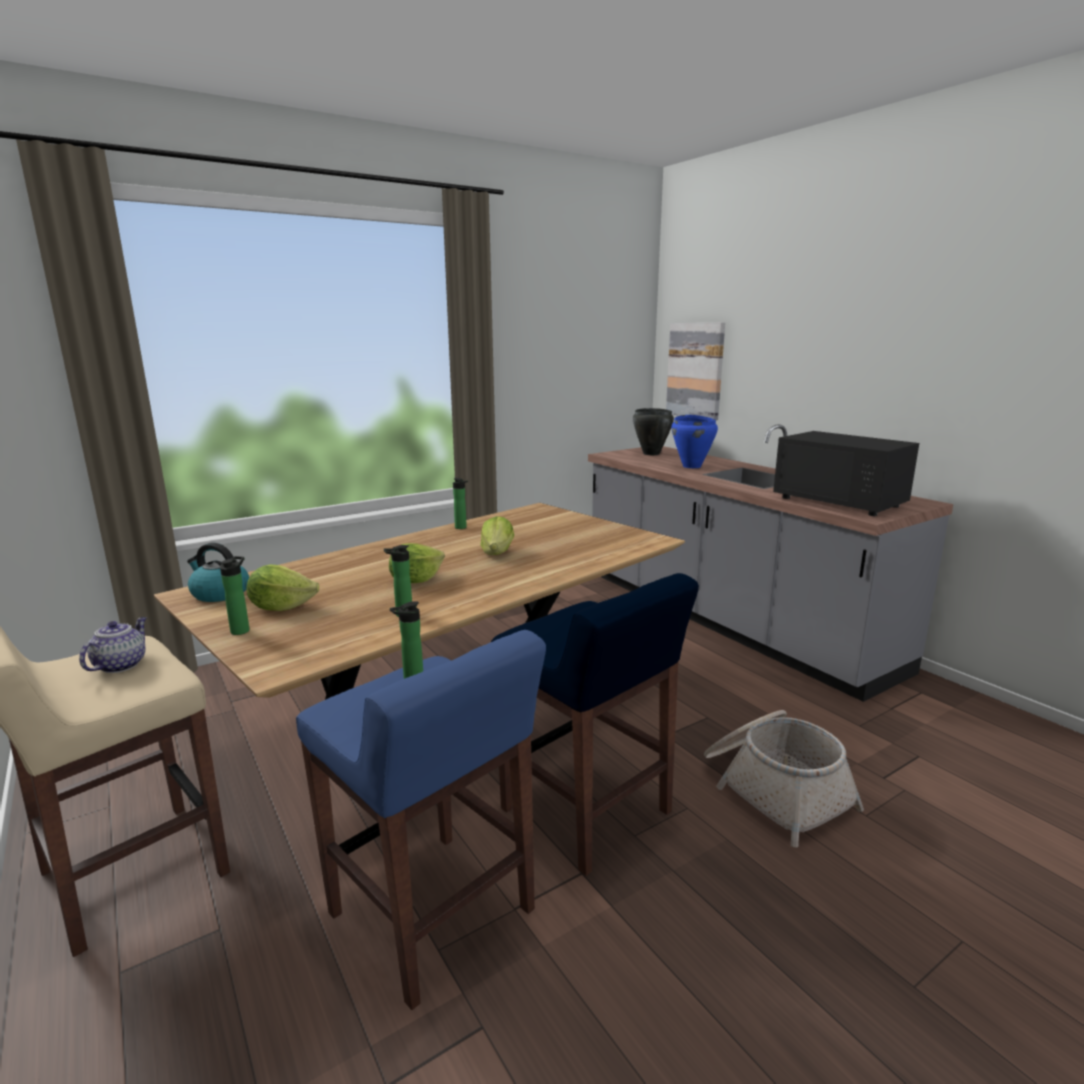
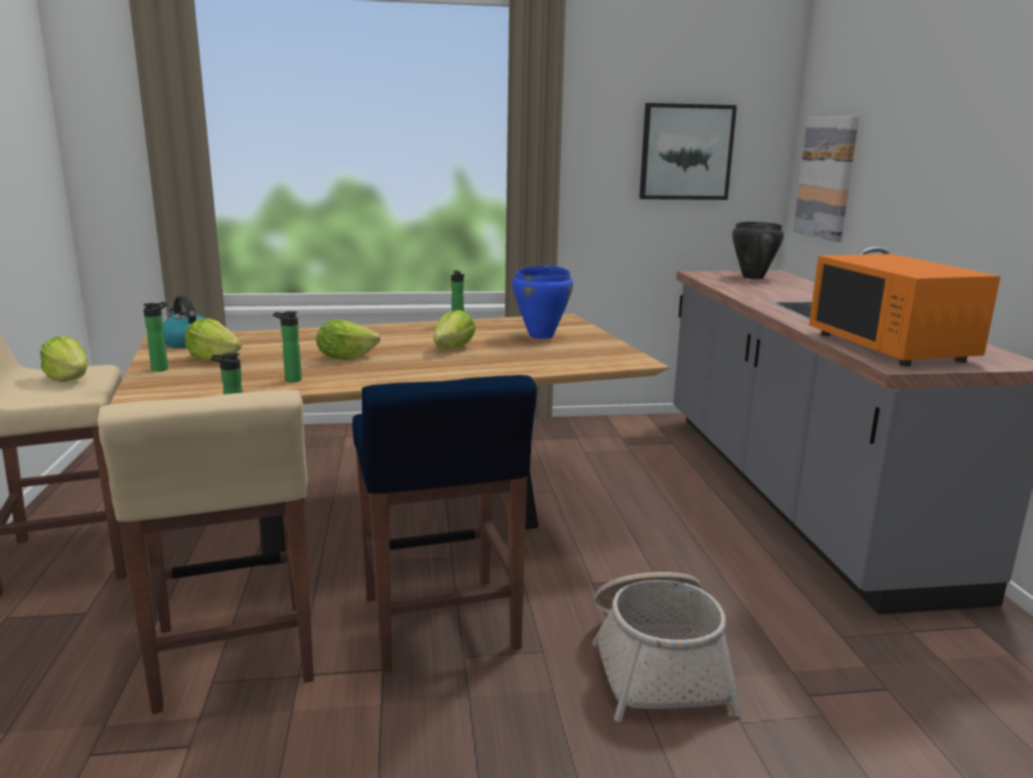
camera: 25 degrees right, 0 degrees up
teapot [79,617,146,673] -> lettuce [40,336,88,382]
blue stool [296,630,546,1010] -> beige stool [98,390,314,714]
blue cooking pot [672,415,718,468] -> blue cooking pot moved to [512,265,573,339]
black microwave [773,431,919,516] -> orange microwave [809,254,1001,366]
none -> picture [639,103,737,200]

